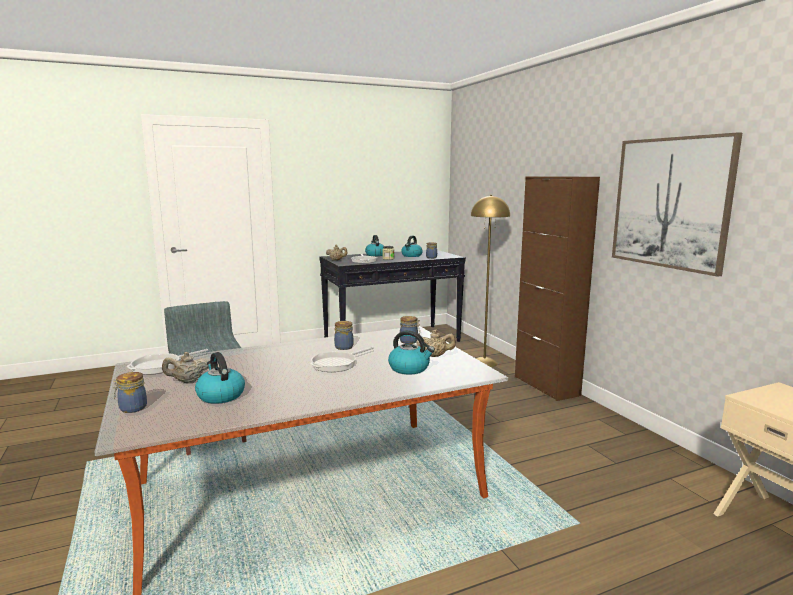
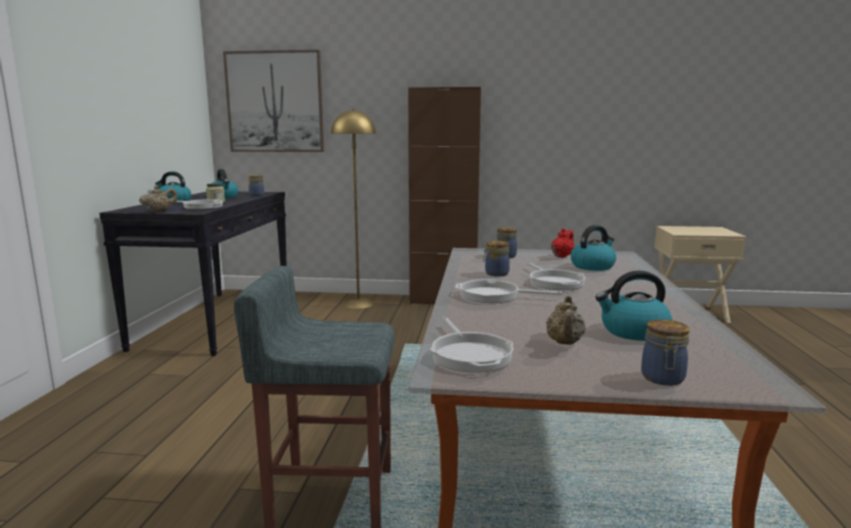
camera: 60 degrees left, 0 degrees up
beige teapot [416,330,456,357] -> red teapot [551,228,574,258]
picture [612,132,742,277] -> picture moved to [223,50,324,152]
none -> frying pan [455,279,562,303]

